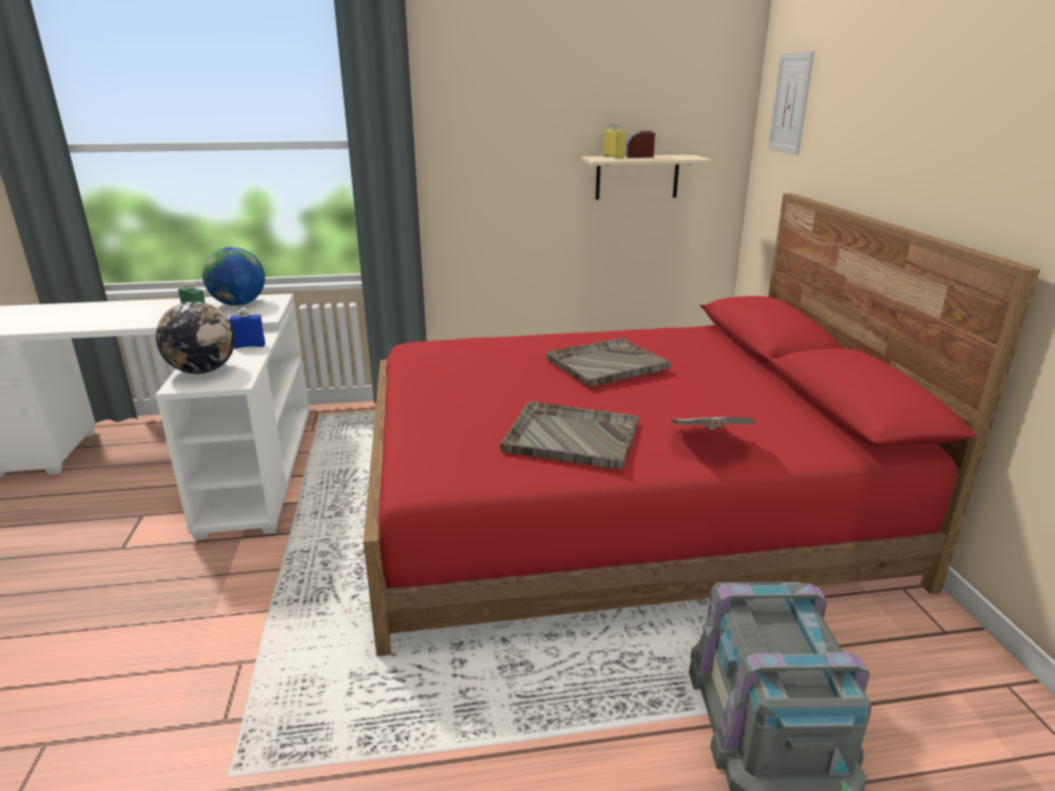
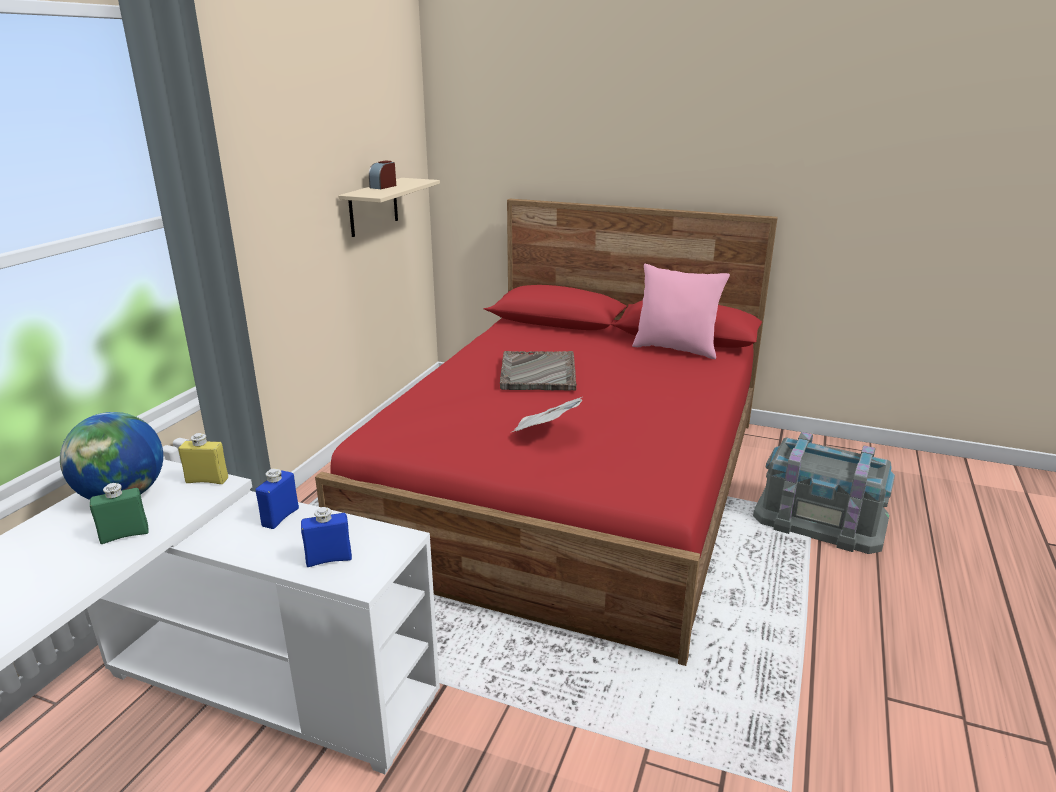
camera: 60 degrees left, 0 degrees up
globe [156,302,235,374] -> blue bottle [301,507,352,567]
grey tray [500,401,639,469] -> none
yellow bottle [604,123,625,159] -> yellow bottle moved to [178,433,228,484]
newspaper [672,417,756,430] -> newspaper moved to [510,397,582,433]
picture [768,51,814,155] -> none
none -> pink pillow [632,264,730,359]

